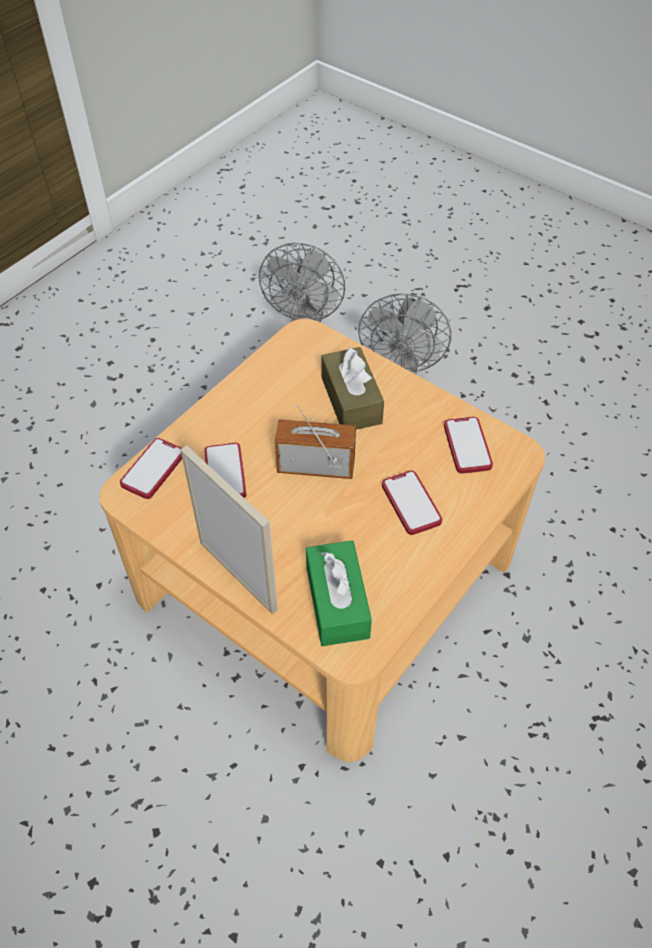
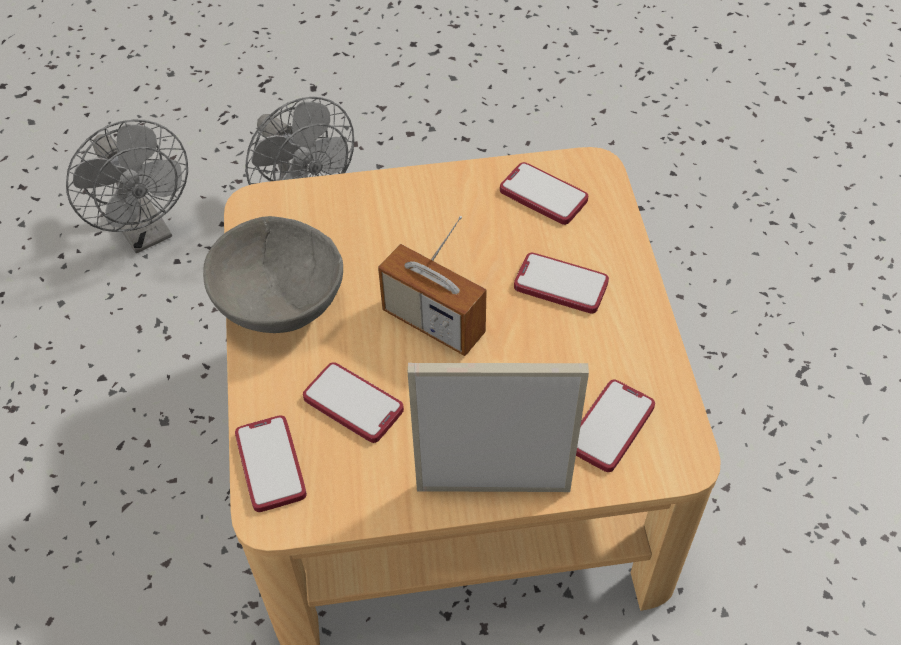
camera: 45 degrees left, 0 degrees up
radio [275,404,356,479] -> radio turned 105 degrees counterclockwise [378,216,487,356]
green tissue box [306,540,372,646] -> phone [576,380,655,472]
brown tissue box [321,347,384,430] -> none
none -> grey bowl [203,216,343,333]

